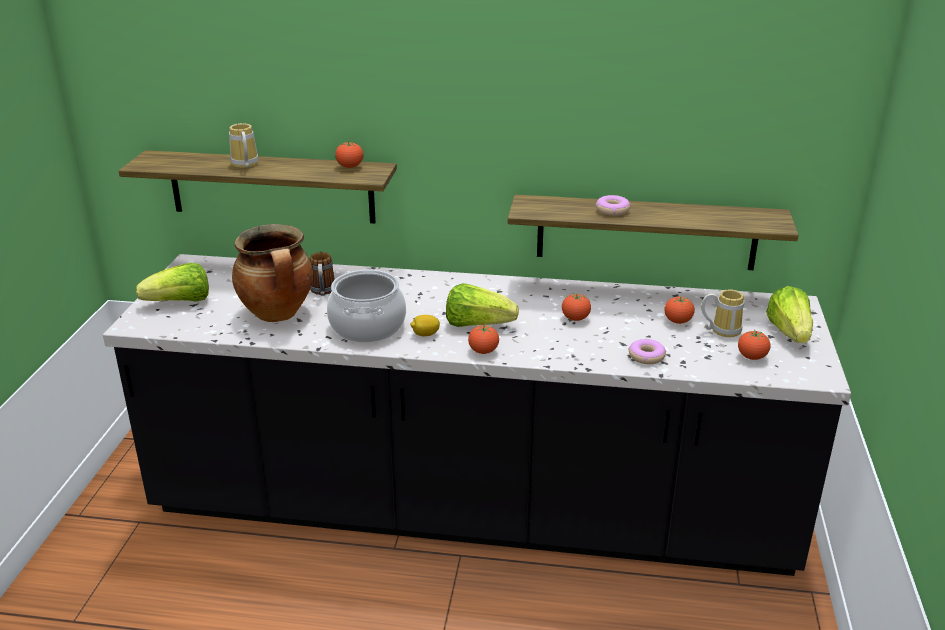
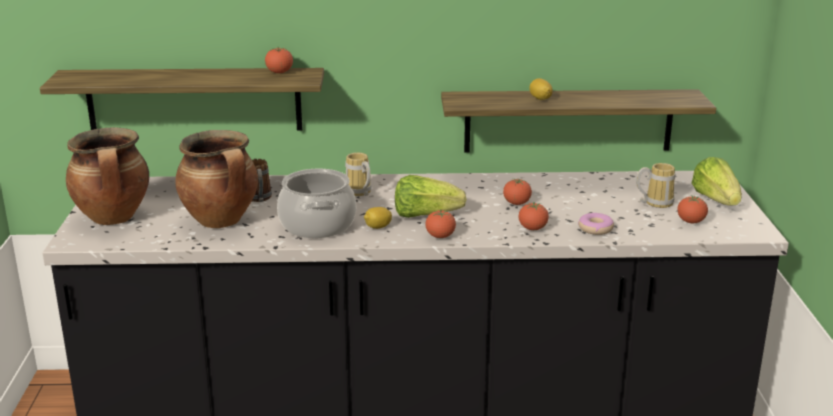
camera: 10 degrees left, 5 degrees down
lettuce [136,263,209,302] -> cooking pot [66,127,149,225]
mug [229,123,259,168] -> mug moved to [345,153,372,196]
donut [596,195,631,216] -> lemon [529,78,553,100]
tomato [665,295,694,324] -> tomato moved to [519,202,549,230]

